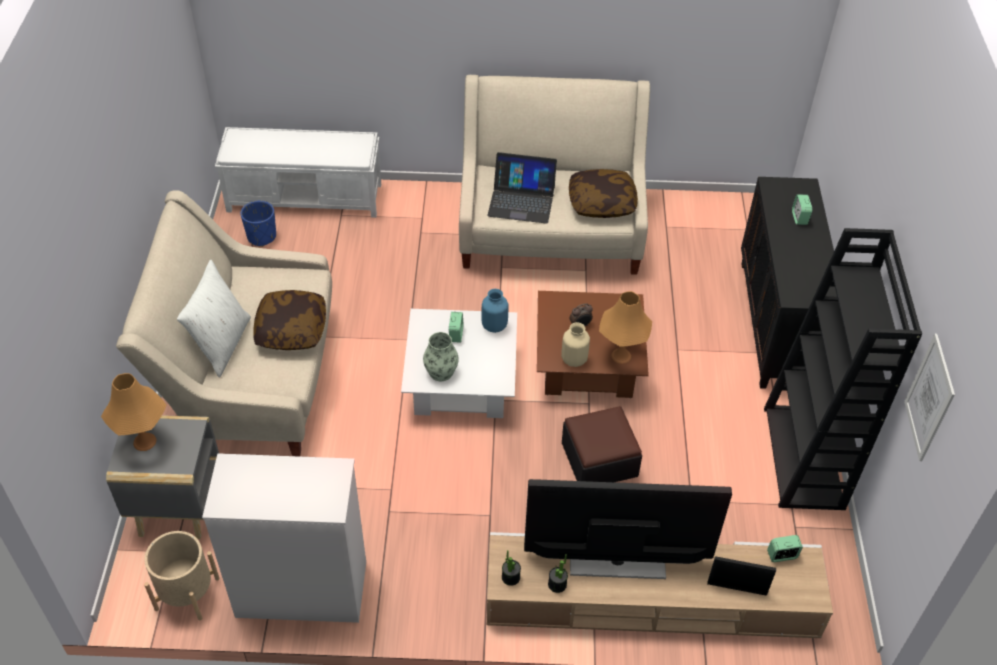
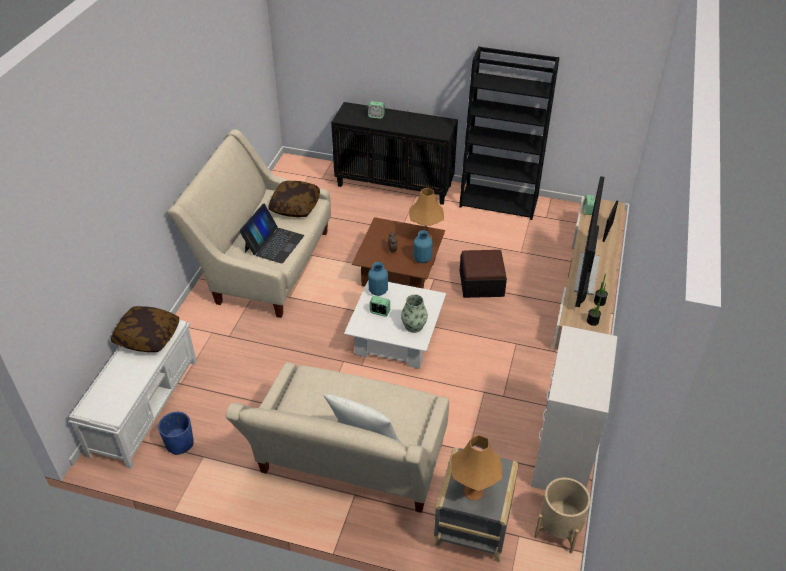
camera: 75 degrees left, 5 degrees down
pillow [254,290,326,350] -> pillow moved to [111,306,179,352]
beige vase [561,322,590,367] -> blue vase [413,230,433,263]
picture [904,334,955,461] -> none

